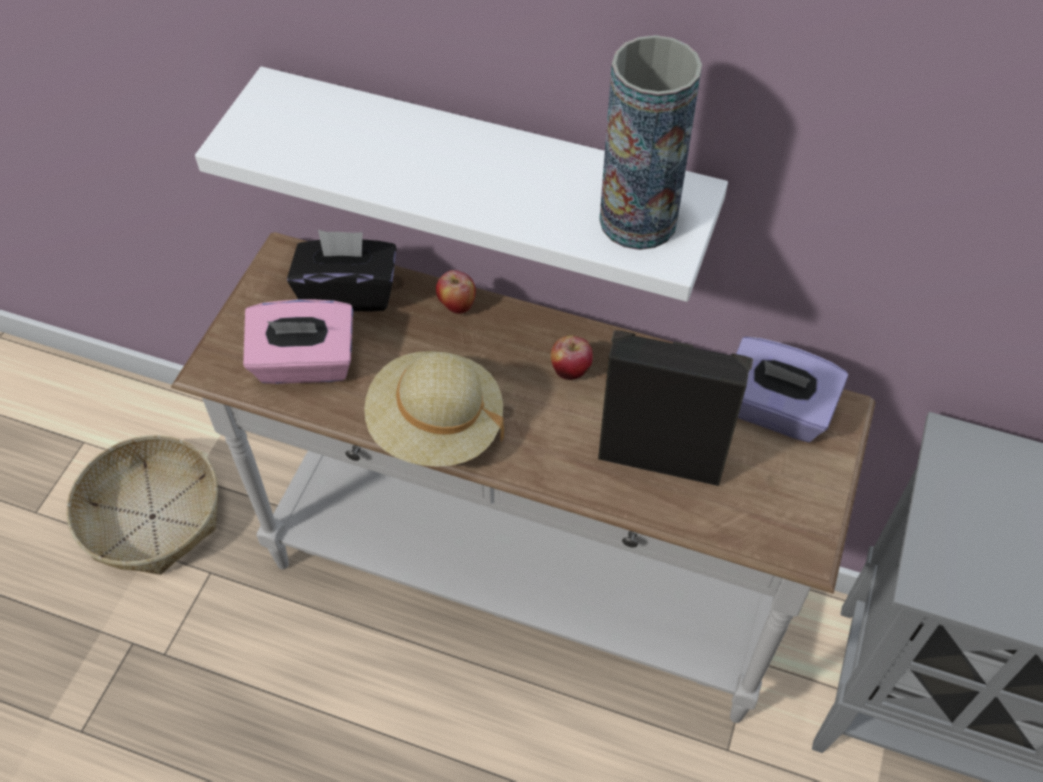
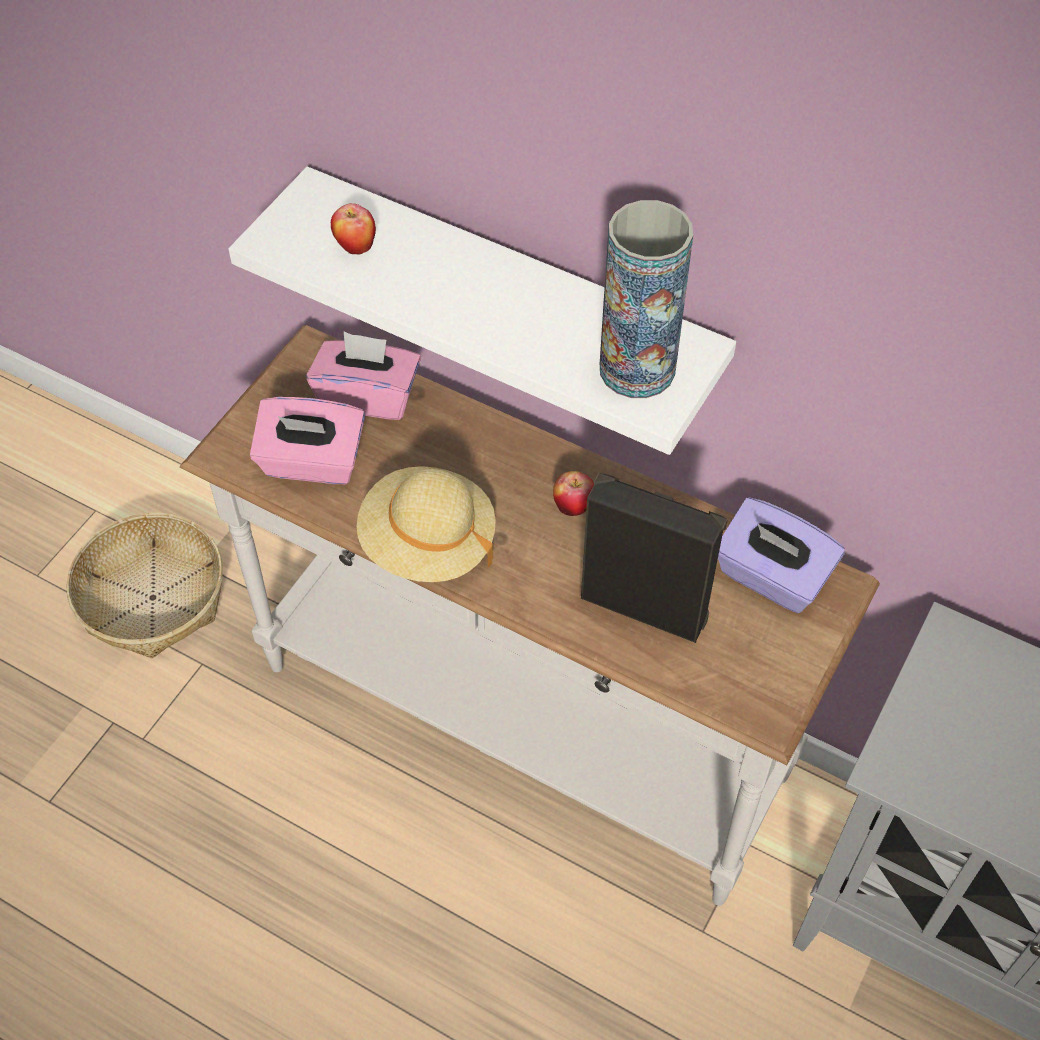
camera: 10 degrees right, 0 degrees up
black tissue box [287,230,396,312] -> pink tissue box [307,332,421,420]
apple [436,270,476,314] -> apple moved to [331,203,376,255]

